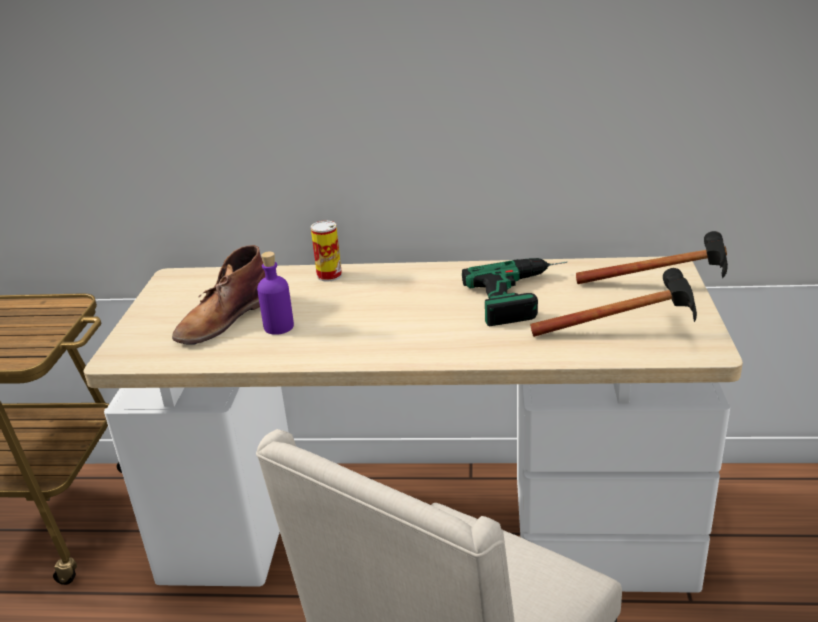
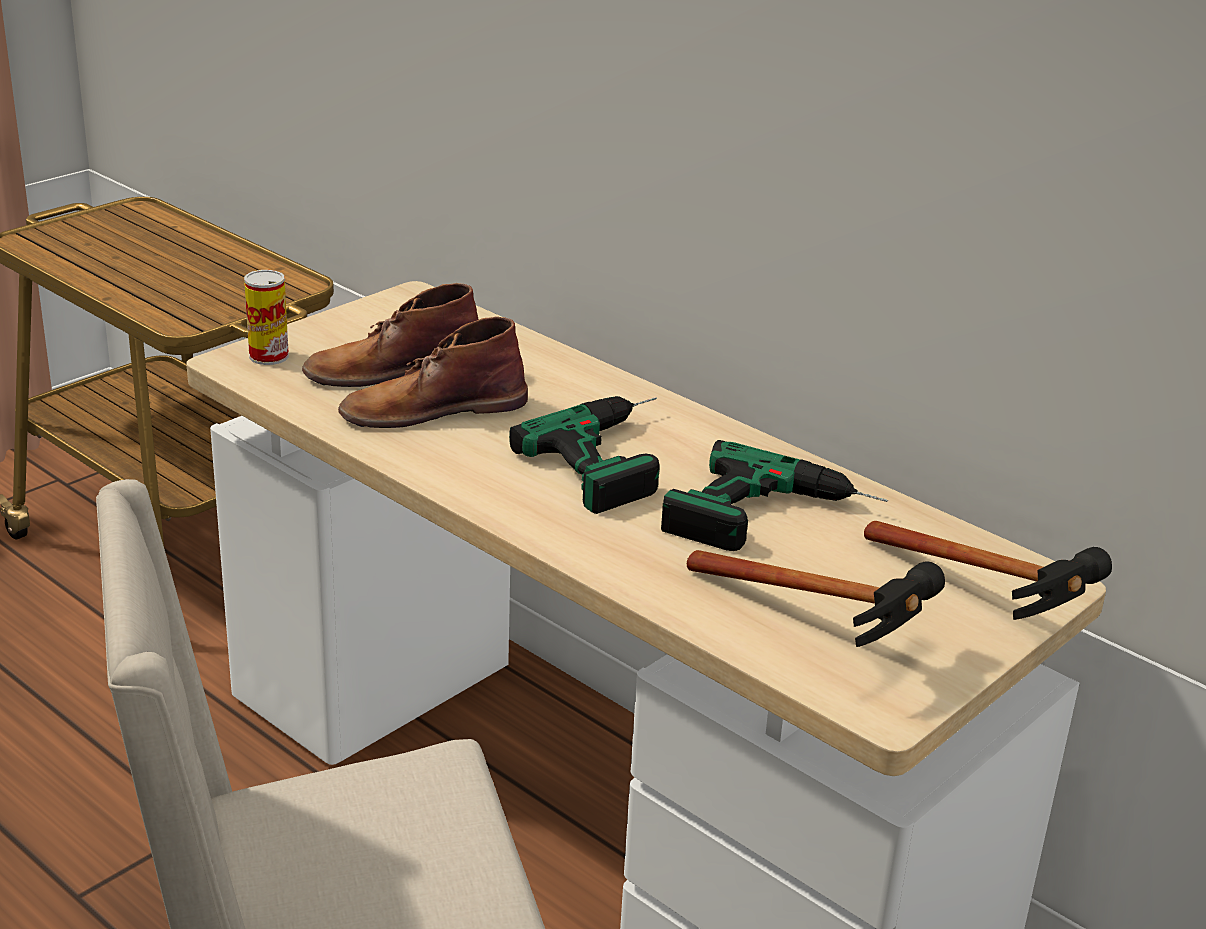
camera: 35 degrees right, 0 degrees up
purple bottle [257,252,294,335] -> brown boot [338,316,528,428]
can [311,221,342,282] -> can moved to [244,270,289,365]
none -> power drill [509,396,660,514]

